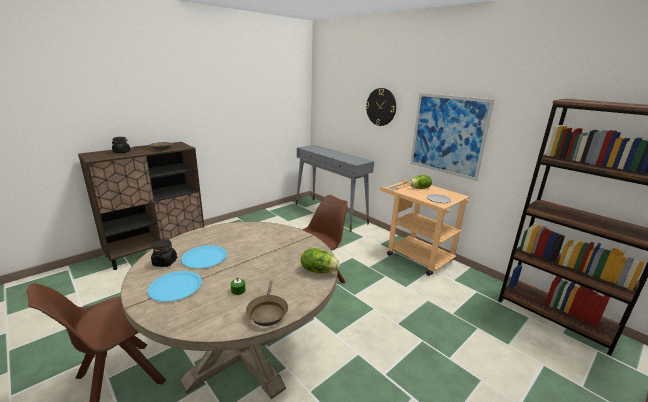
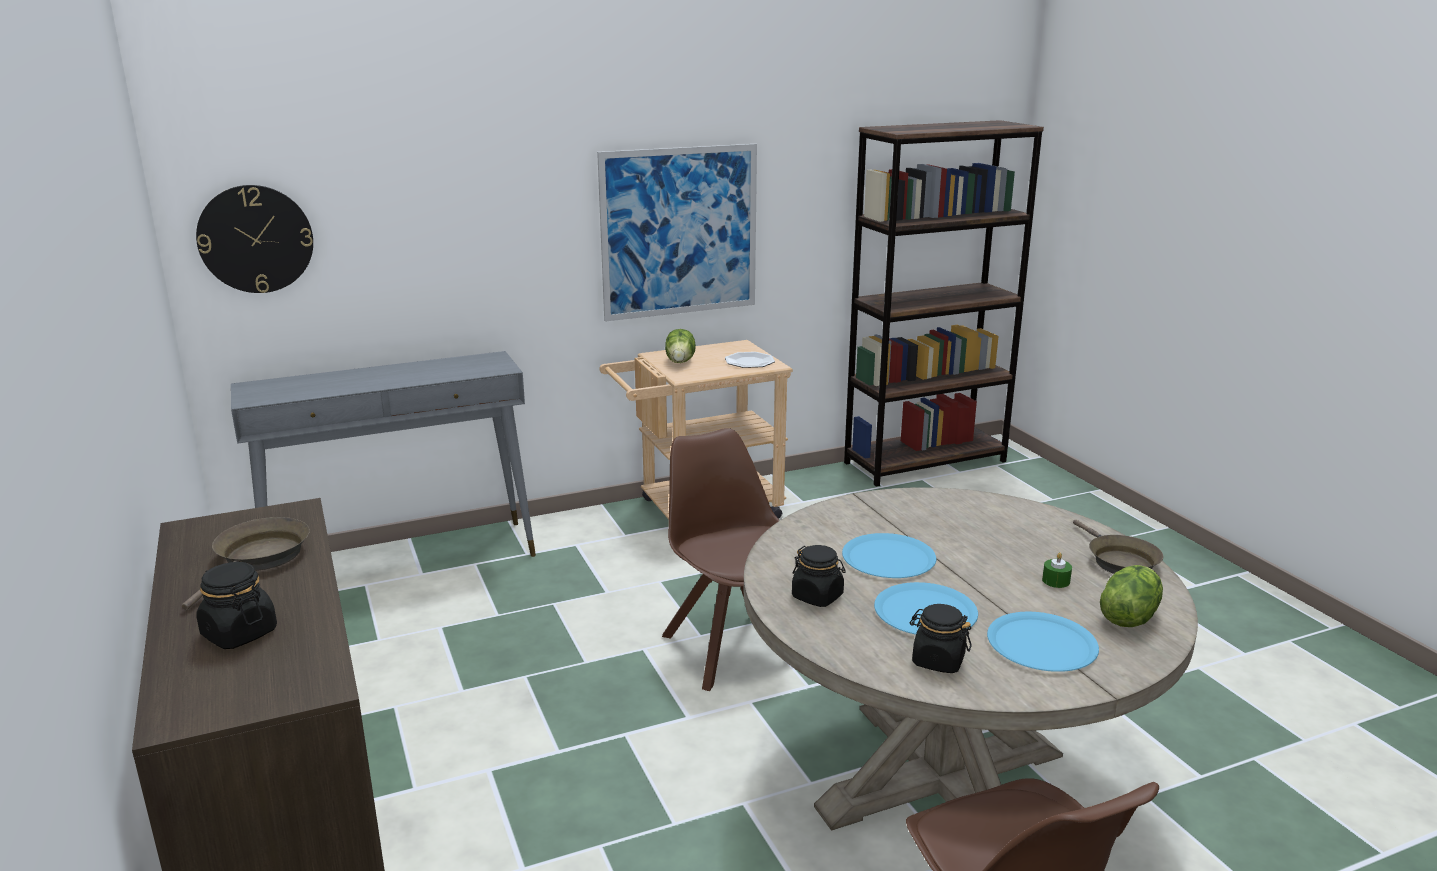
camera: 70 degrees left, 0 degrees up
brown frying pan [246,281,288,326] -> brown frying pan turned 60 degrees clockwise [1073,520,1163,574]
lettuce [301,248,340,274] -> lettuce moved to [1100,565,1163,627]
wall clock [366,88,396,126] -> wall clock moved to [196,185,313,293]
none -> black jar [792,545,846,607]
none -> blue plate [842,533,936,578]

